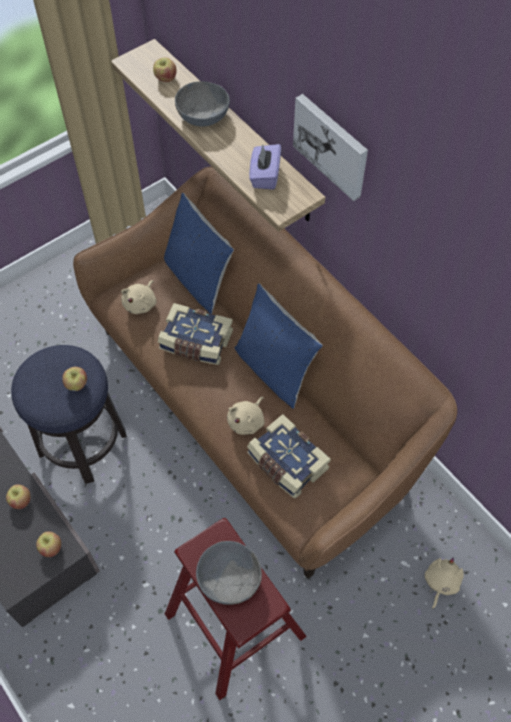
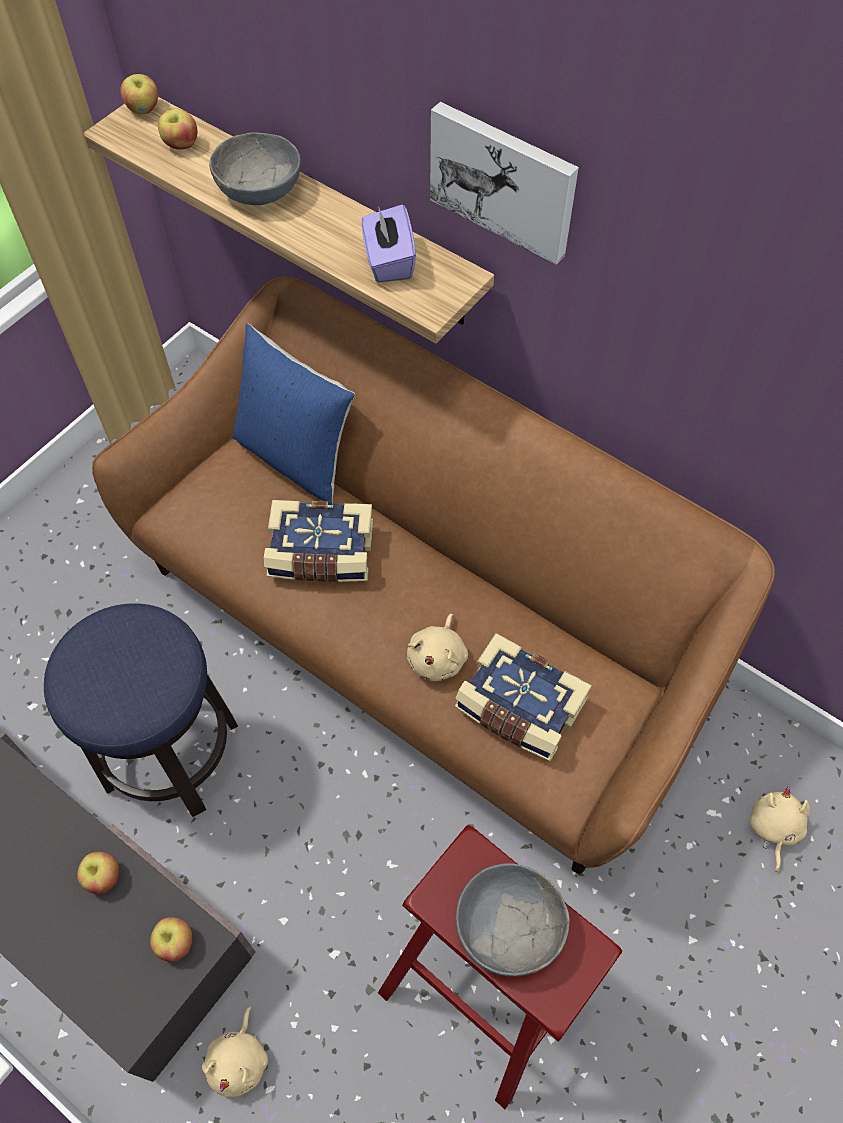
camera: 15 degrees left, 0 degrees up
apple [62,367,87,391] -> apple moved to [120,74,158,114]
beige plush toy [121,280,157,314] -> beige plush toy moved to [202,1006,268,1098]
blue pillow [235,283,323,409] -> none

